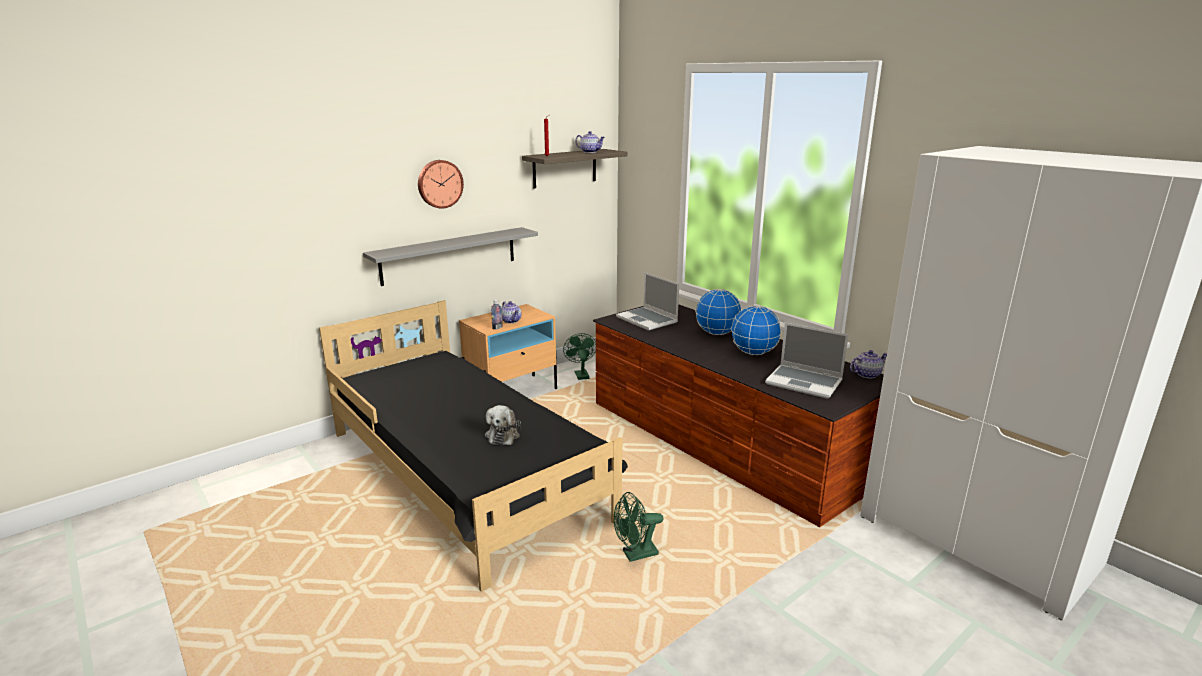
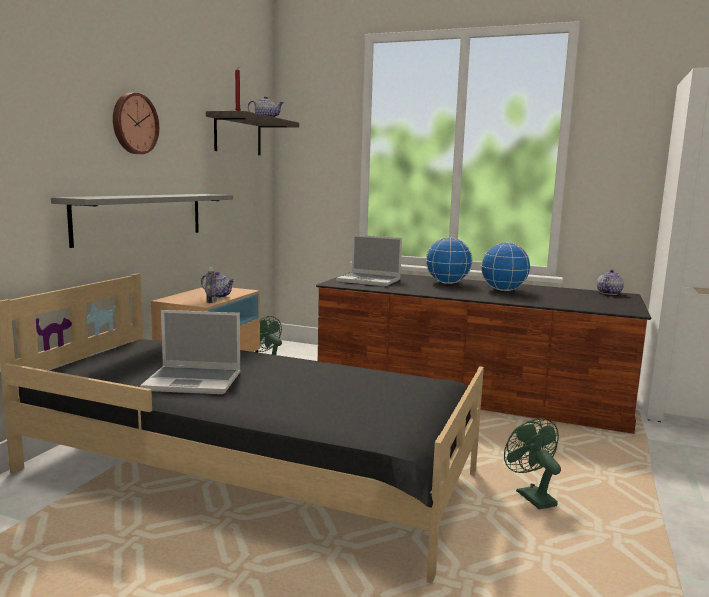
camera: 30 degrees left, 10 degrees down
plush toy [485,405,521,445] -> none
green fan [614,492,663,562] -> green fan turned 120 degrees clockwise [504,418,561,509]
laptop [765,323,849,399] -> laptop moved to [140,310,241,394]

